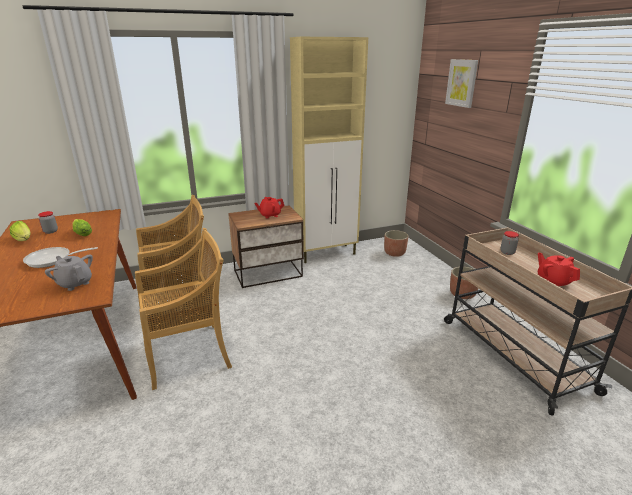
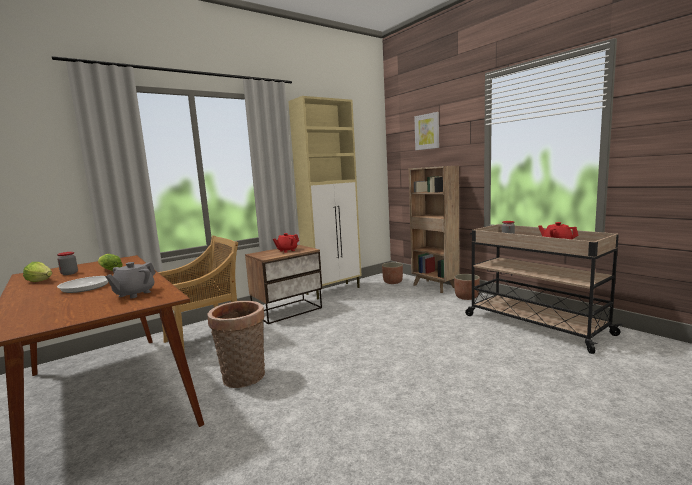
camera: 15 degrees left, 15 degrees down
grey teapot [45,254,93,291] -> grey teapot turned 90 degrees counterclockwise [105,262,156,298]
beige chair [135,228,232,390] -> basket [207,301,265,388]
none -> brown bookcase [409,165,460,293]

